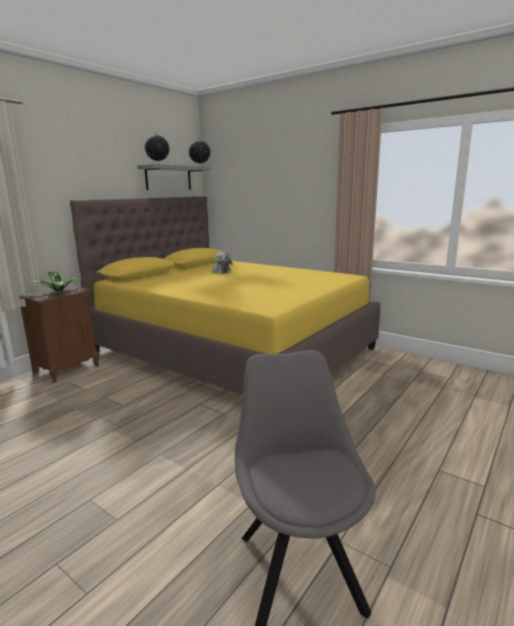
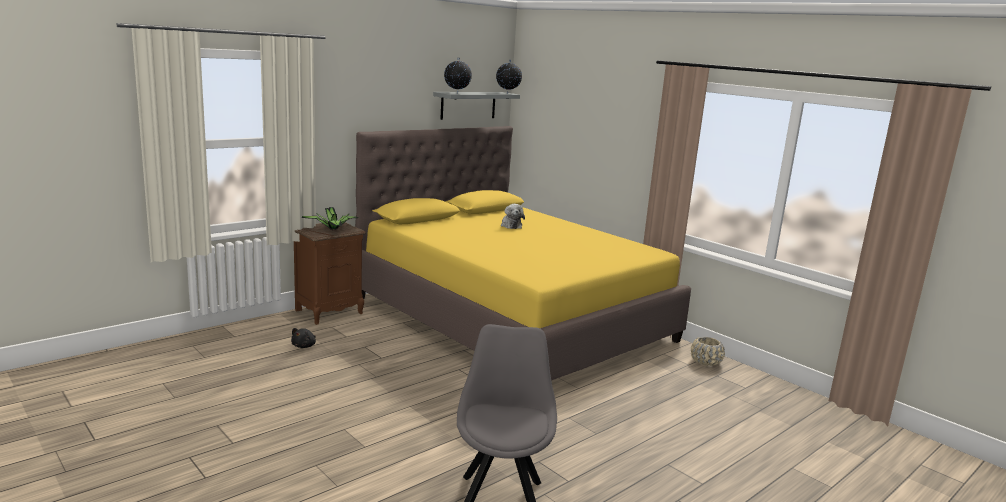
camera: 10 degrees right, 0 degrees up
none -> black plush toy [291,328,316,348]
none -> beige planter [691,337,725,366]

